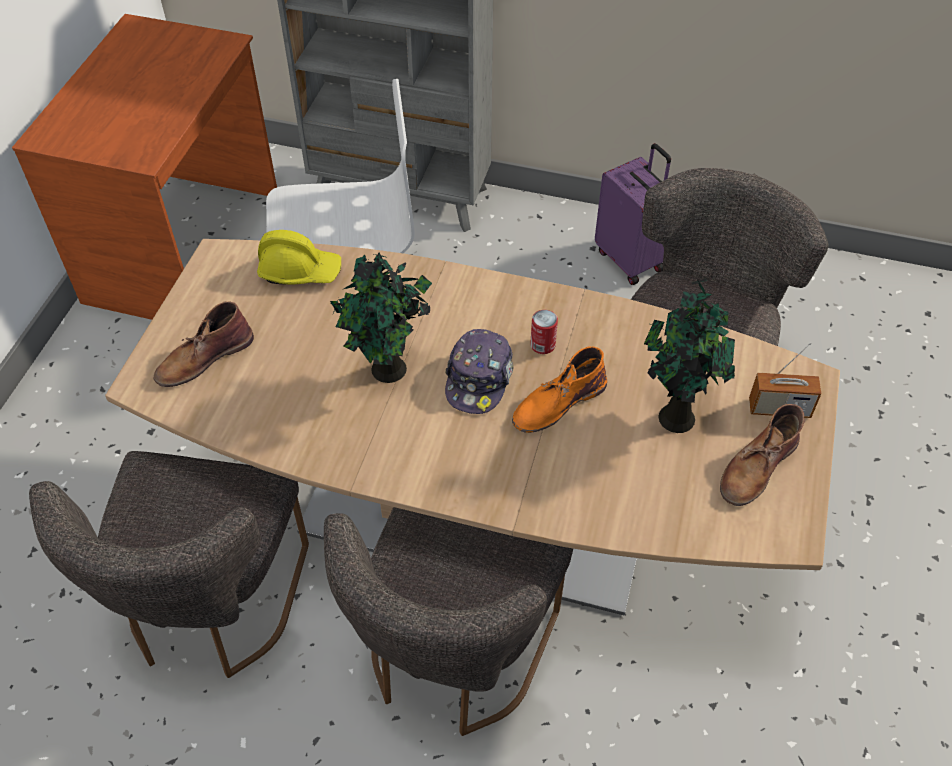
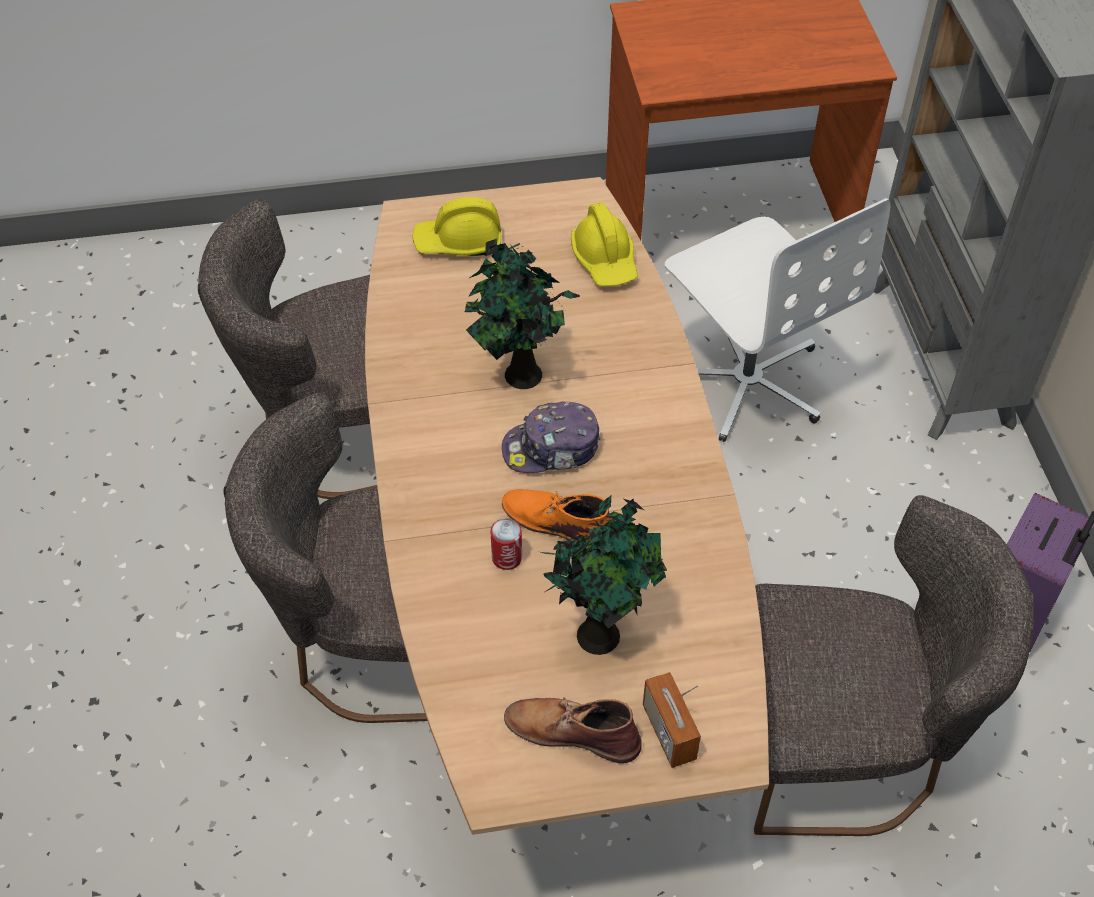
camera: 65 degrees right, 0 degrees up
brown boot [154,301,254,387] -> yellow hard hat [412,197,501,256]
can [530,310,558,354] -> can moved to [491,518,522,570]

